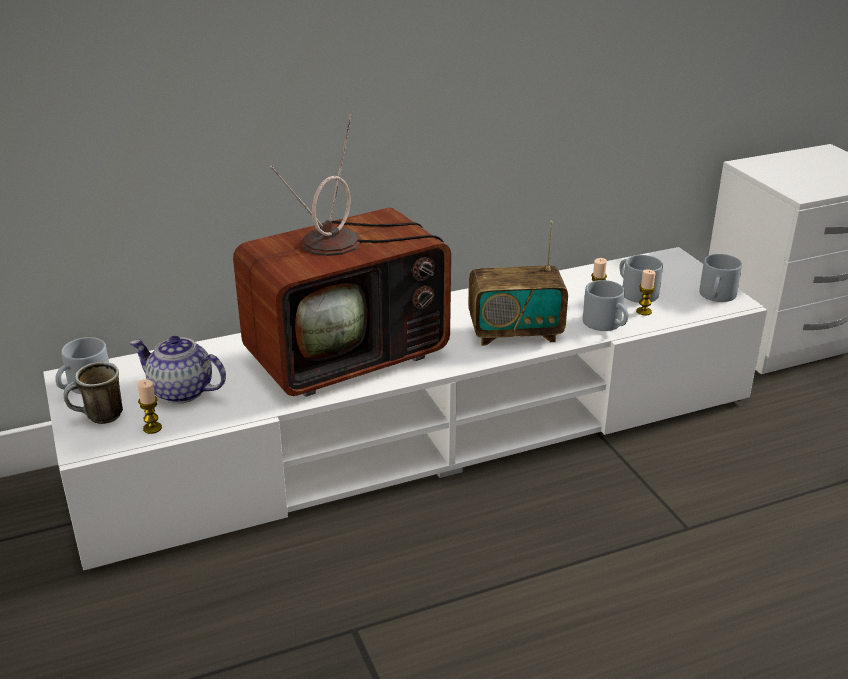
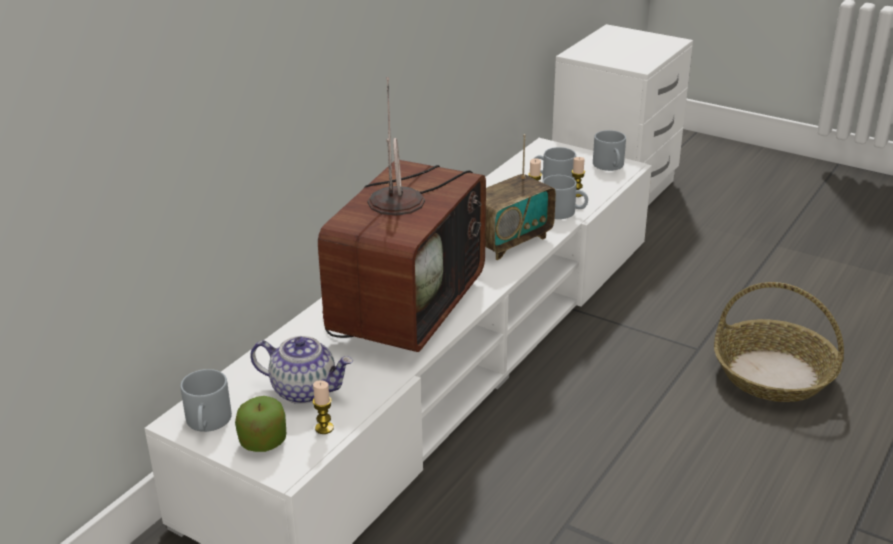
camera: 35 degrees left, 0 degrees up
mug [64,362,123,424] -> apple [235,396,286,452]
teapot [130,336,226,404] -> teapot turned 150 degrees counterclockwise [250,336,353,404]
none -> basket [714,282,844,402]

